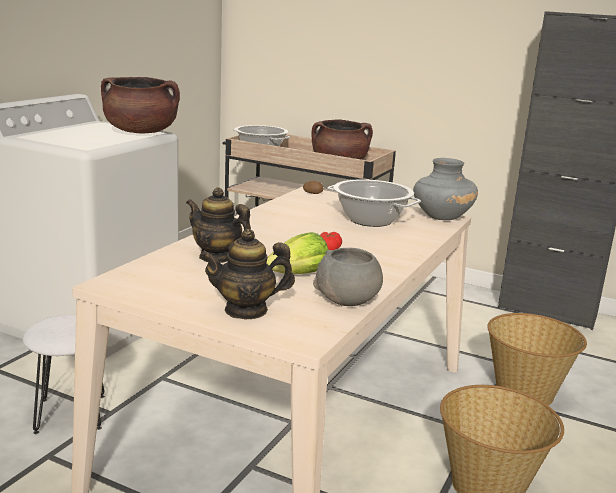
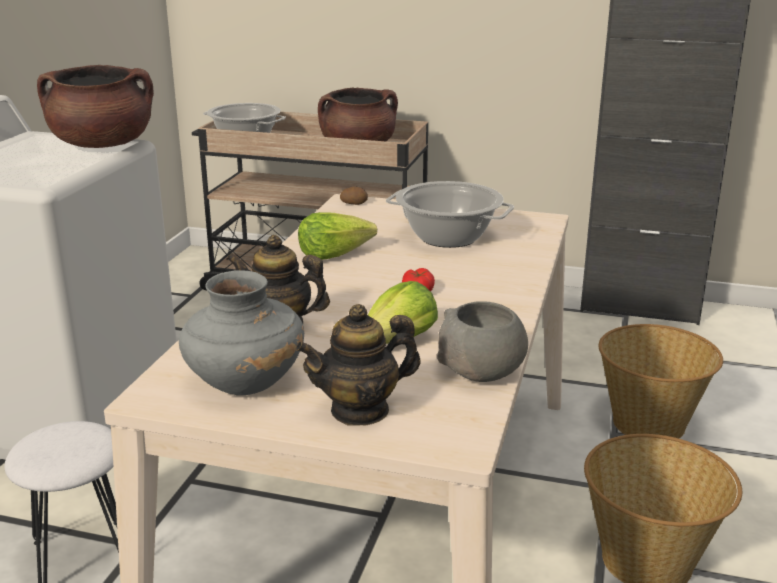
camera: 10 degrees left, 5 degrees up
grey vase [413,158,478,220] -> grey vase moved to [179,271,304,395]
none -> lettuce [298,212,377,260]

